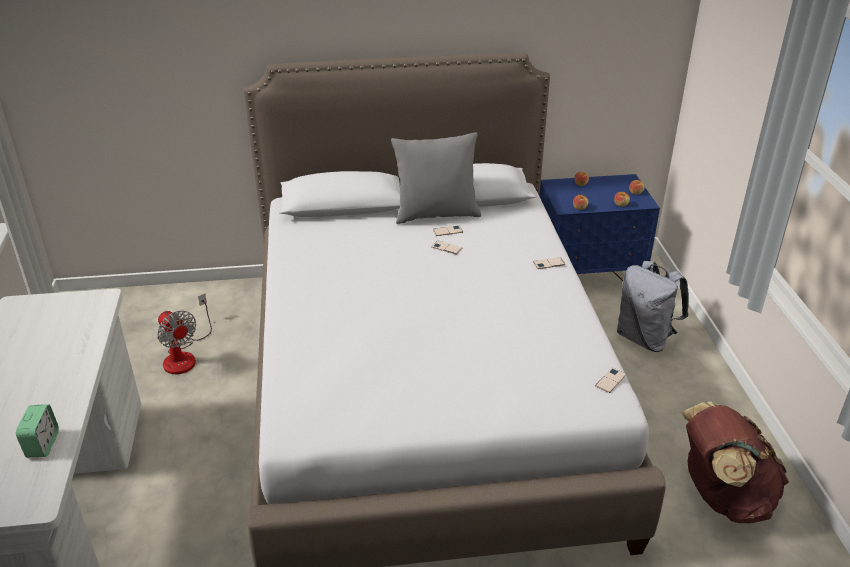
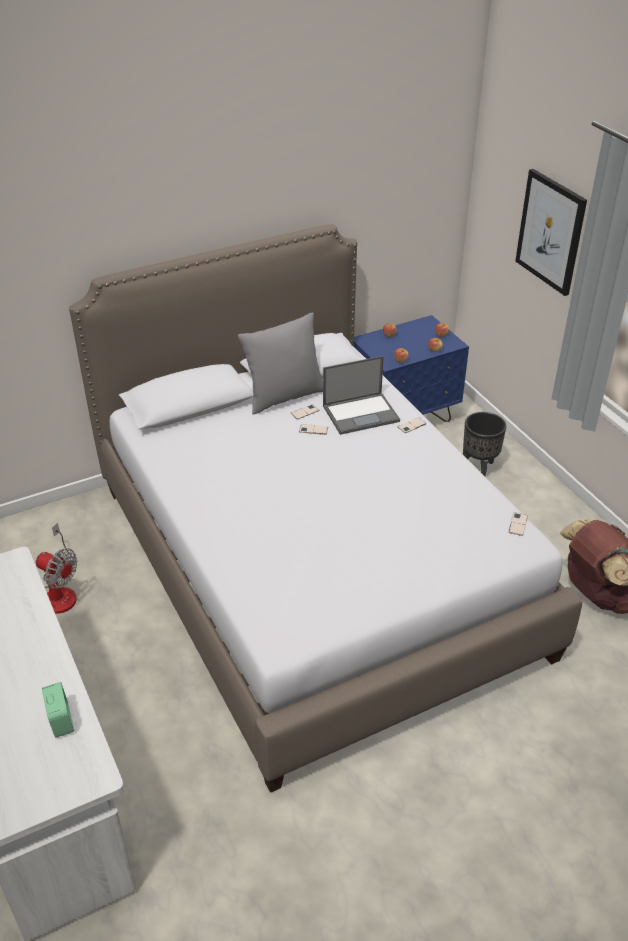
camera: 20 degrees left, 5 degrees up
grey backpack [617,261,689,352] -> black planter [463,412,506,477]
none -> laptop [323,356,400,435]
none -> picture [515,169,587,296]

